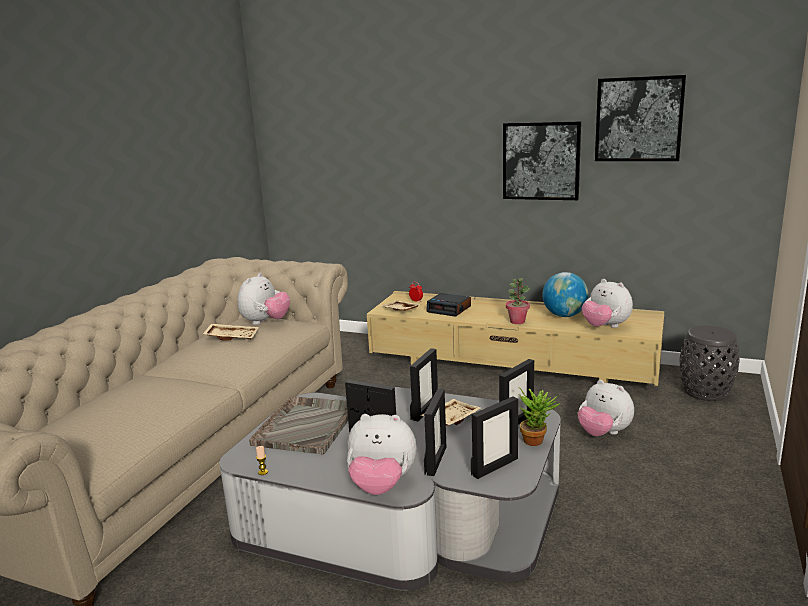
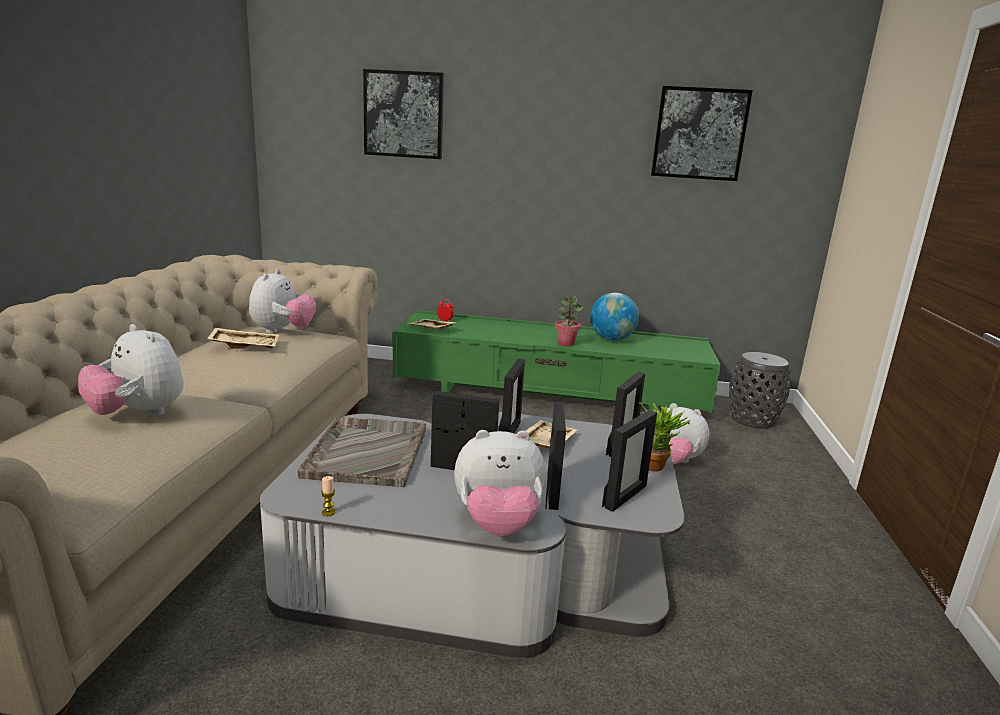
camera: 15 degrees left, 0 degrees up
beige tv stand [367,291,664,386] -> green tv stand [393,310,721,413]
alarm clock [426,293,471,317] -> none
picture [503,121,581,200] -> picture moved to [363,69,444,159]
plush toy [582,279,633,328] -> plush toy moved to [78,324,184,416]

